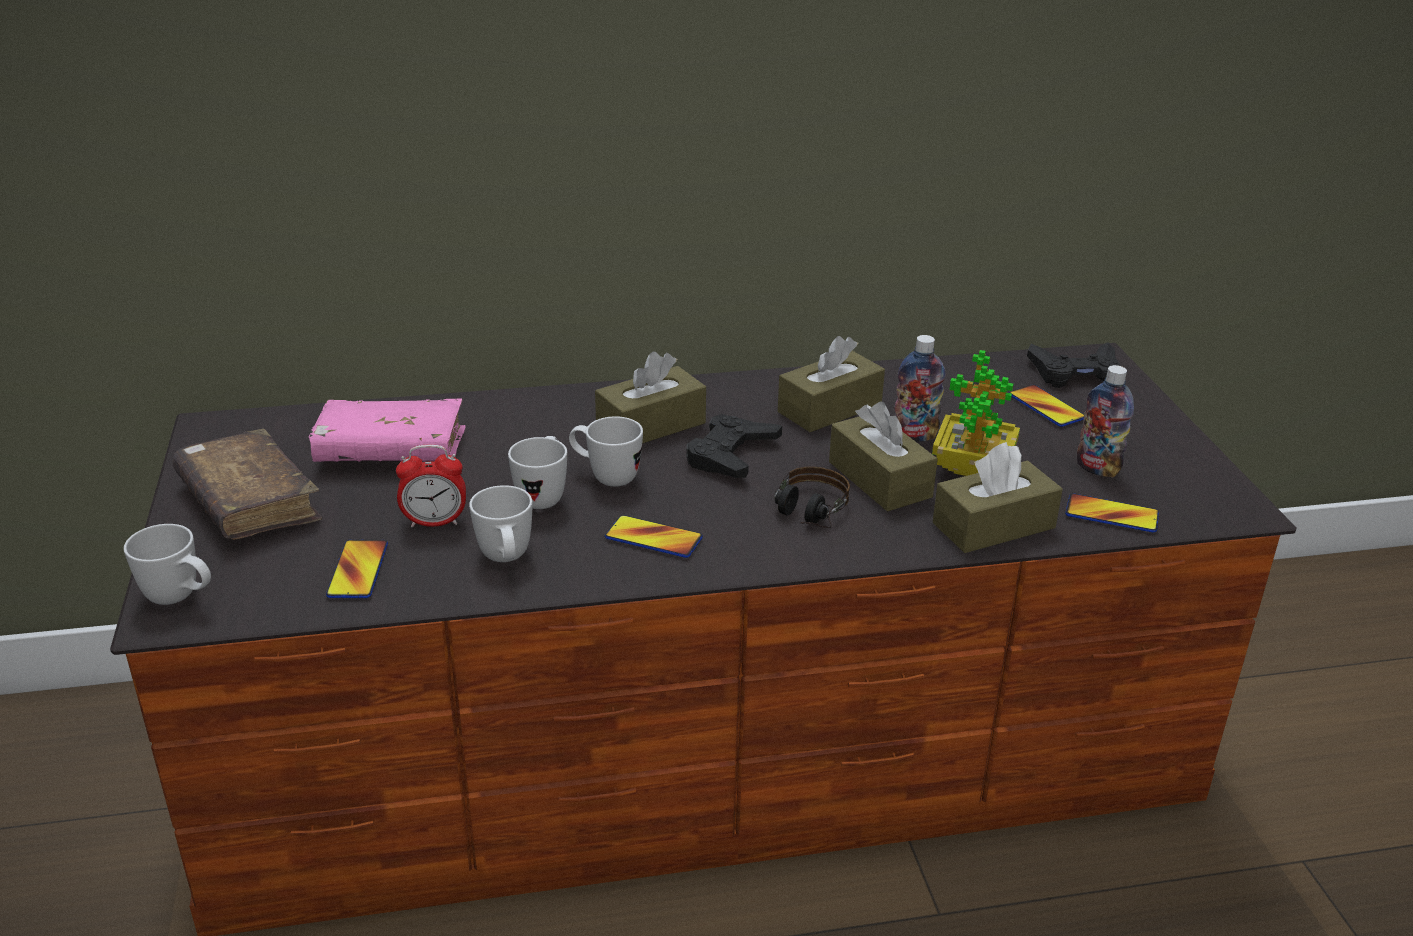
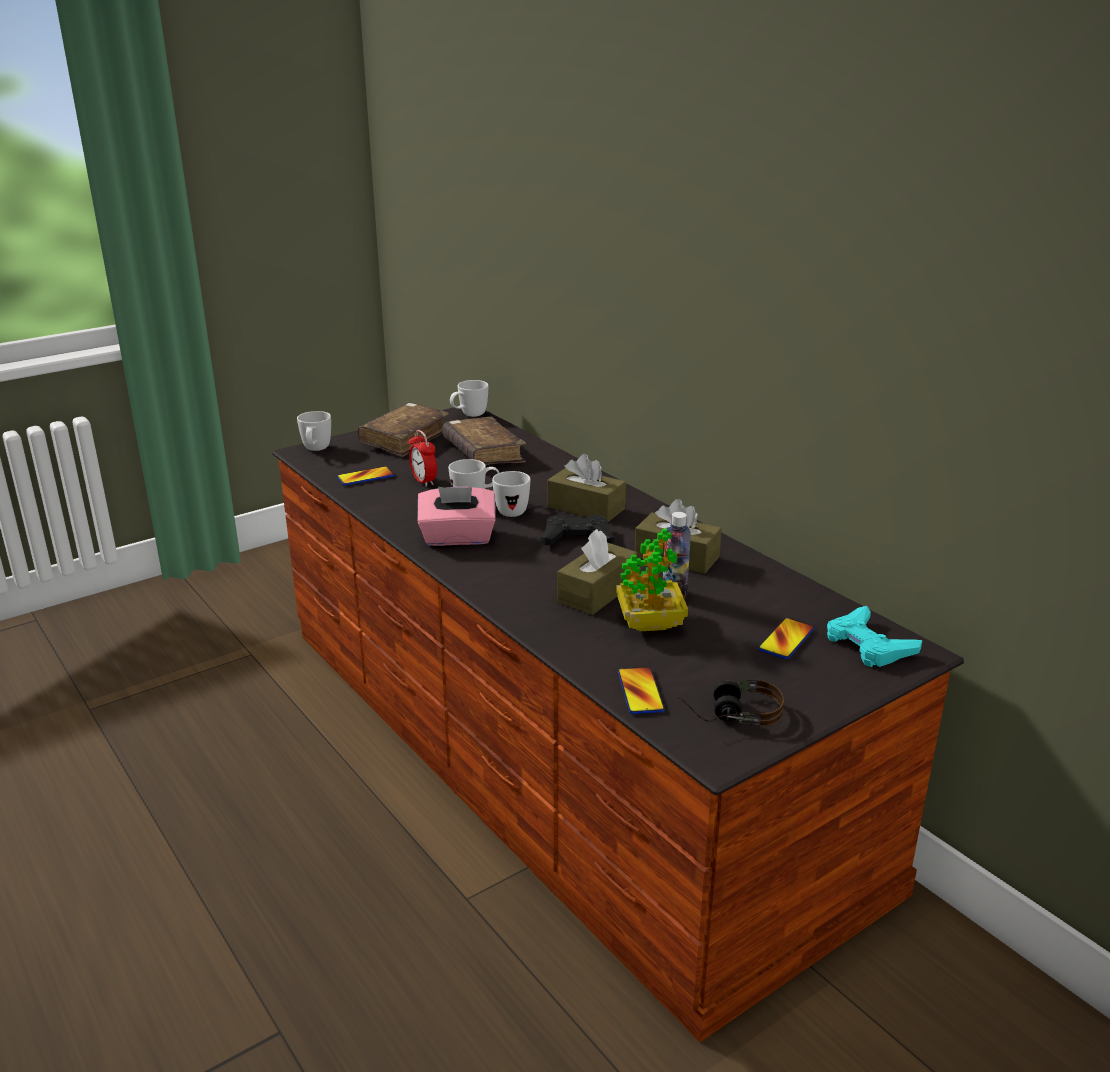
camera: 65 degrees right, 5 degrees down
pink book [309,399,466,462] -> brown book [442,417,526,465]
white mug [469,485,532,562] -> white mug moved to [450,380,488,417]
phone [605,515,703,558] -> pink tissue box [417,487,496,546]
headphones [774,466,850,528] -> headphones moved to [678,680,784,727]
brown tissue box [933,442,1063,553] -> none
black game controller [1027,342,1121,388] -> turquoise game controller [827,606,922,667]
bottle [1077,365,1134,477] -> none

